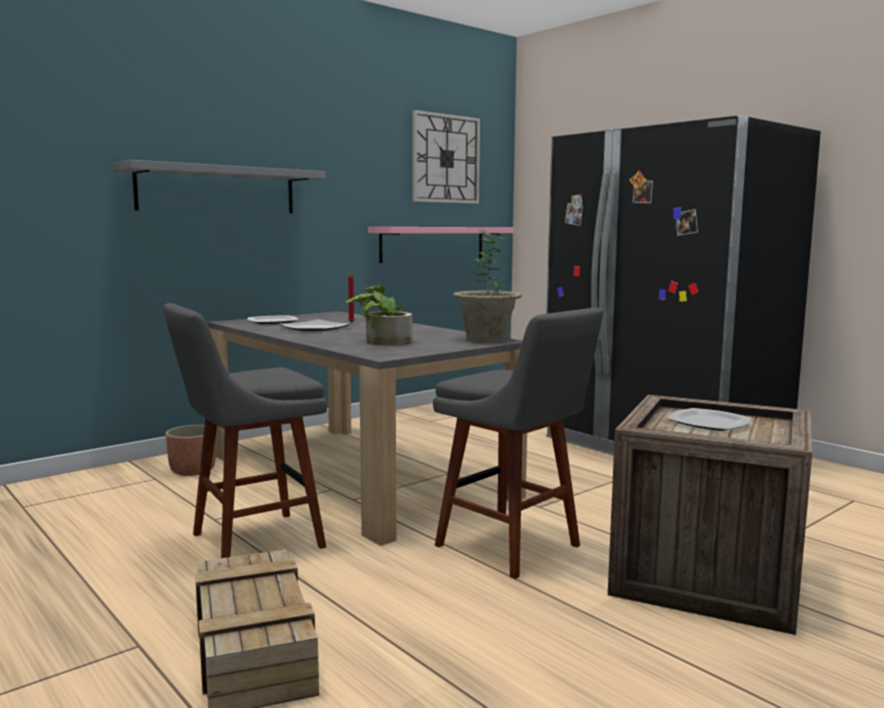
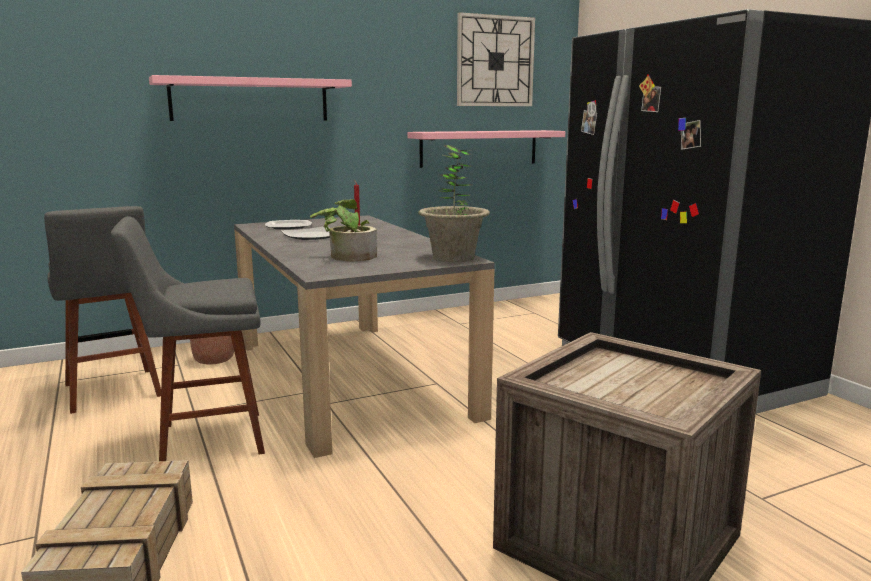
camera: 15 degrees right, 5 degrees up
grey shelf [114,160,326,213] -> pink shelf [149,75,352,121]
grey stool [433,308,603,579] -> grey stool moved to [44,206,161,414]
plate [668,408,751,431] -> none

